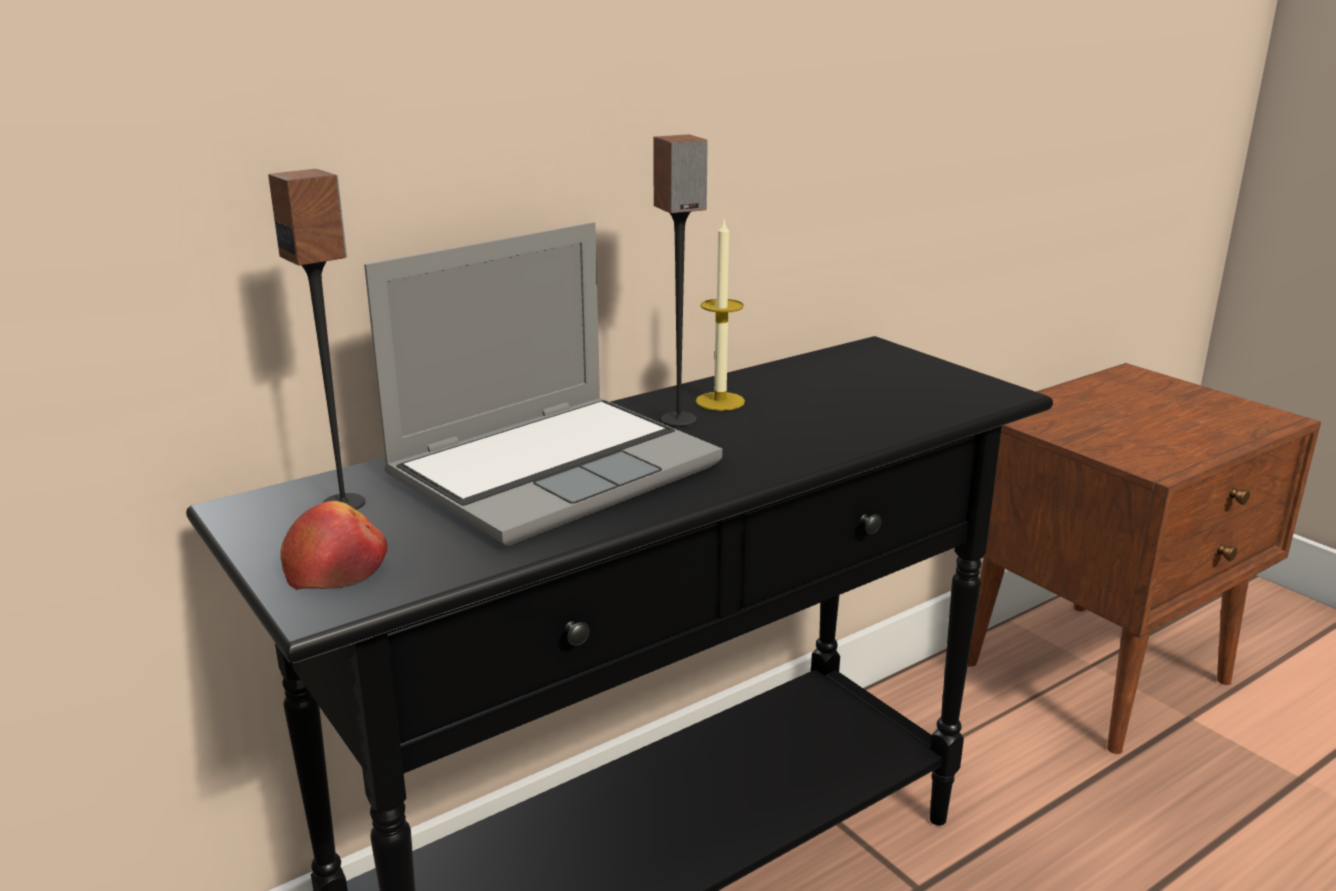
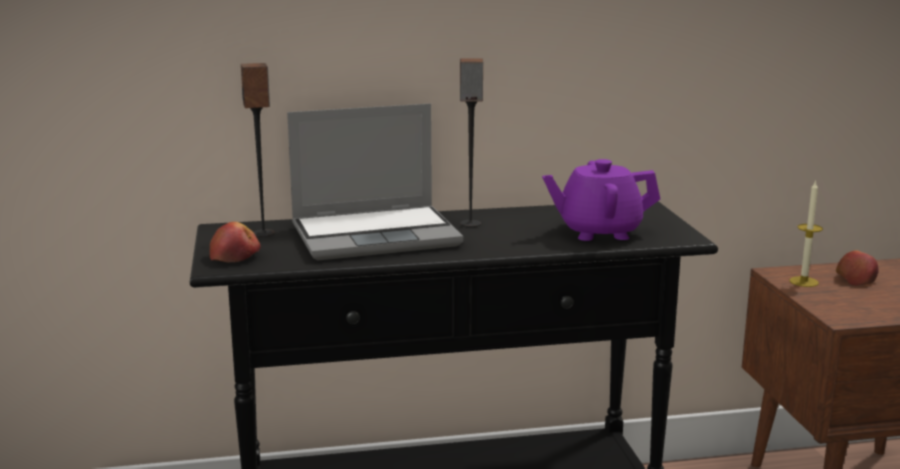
camera: 25 degrees right, 5 degrees down
candle [696,217,745,411] -> candle moved to [789,180,823,287]
none -> purple teapot [542,159,660,241]
none -> apple [836,250,878,286]

